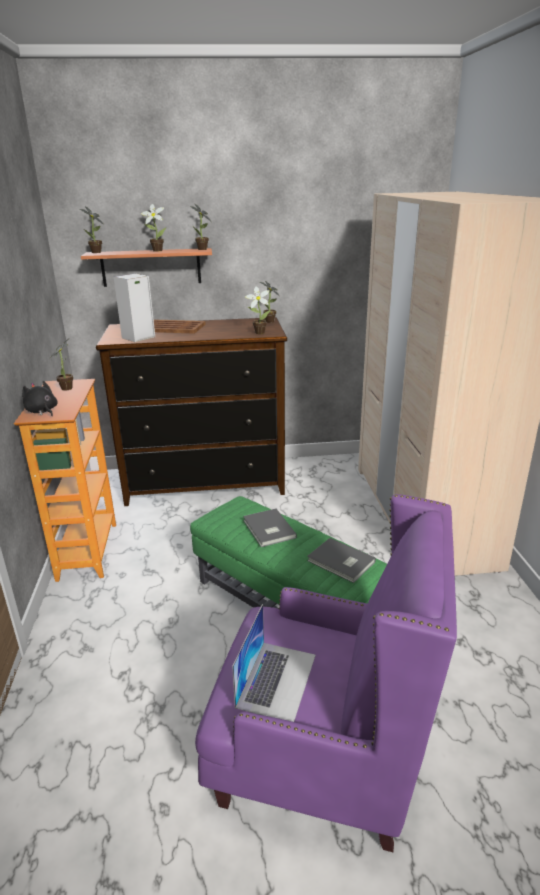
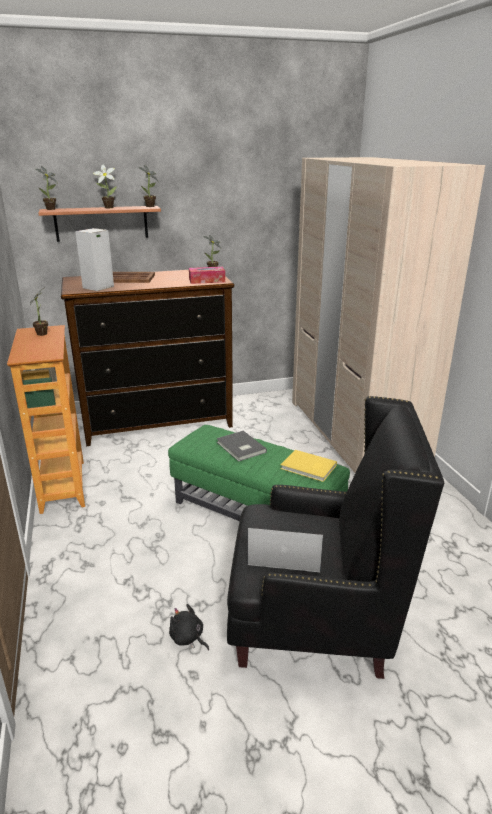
camera: 10 degrees left, 0 degrees up
black plush toy [22,381,58,416] -> black plush toy moved to [169,604,209,650]
purple armchair [195,494,457,852] -> black armchair [227,396,444,679]
laptop [232,604,316,722] -> laptop turned 90 degrees counterclockwise [248,528,323,572]
potted plant [245,286,270,334] -> tissue box [189,267,225,284]
grey book [307,538,376,583] -> yellow book [280,450,337,482]

